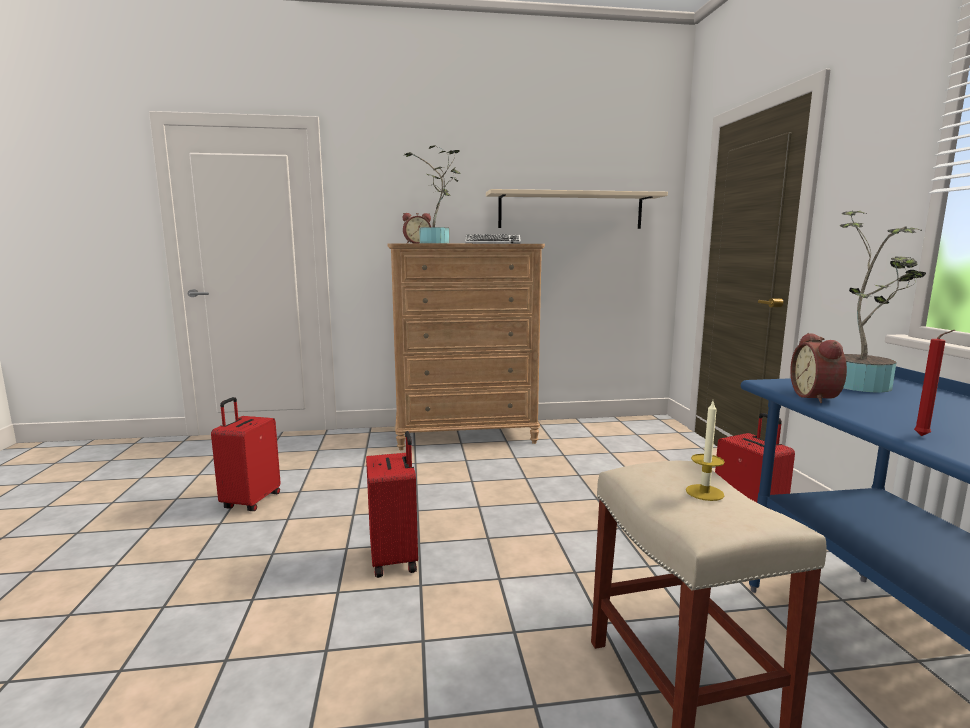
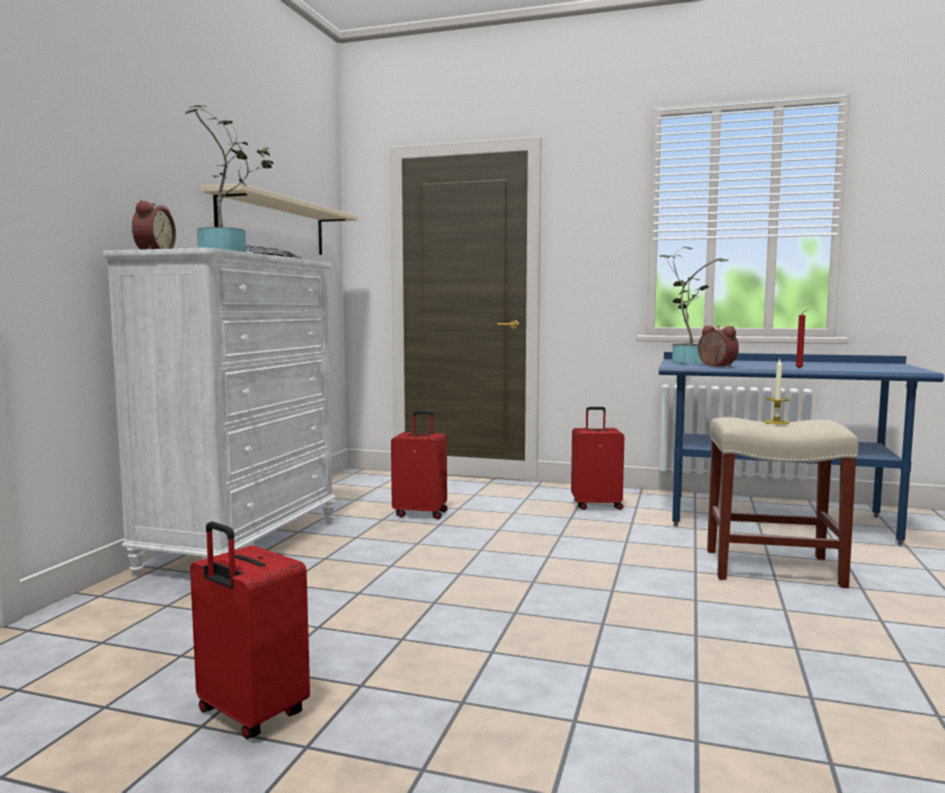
camera: 65 degrees left, 5 degrees down
red suitcase [366,431,418,578] -> red suitcase moved to [391,411,448,519]
brown dresser [388,244,545,450] -> white dresser [103,248,335,576]
alarm clock [790,333,847,403] -> alarm clock turned 150 degrees counterclockwise [698,325,739,367]

